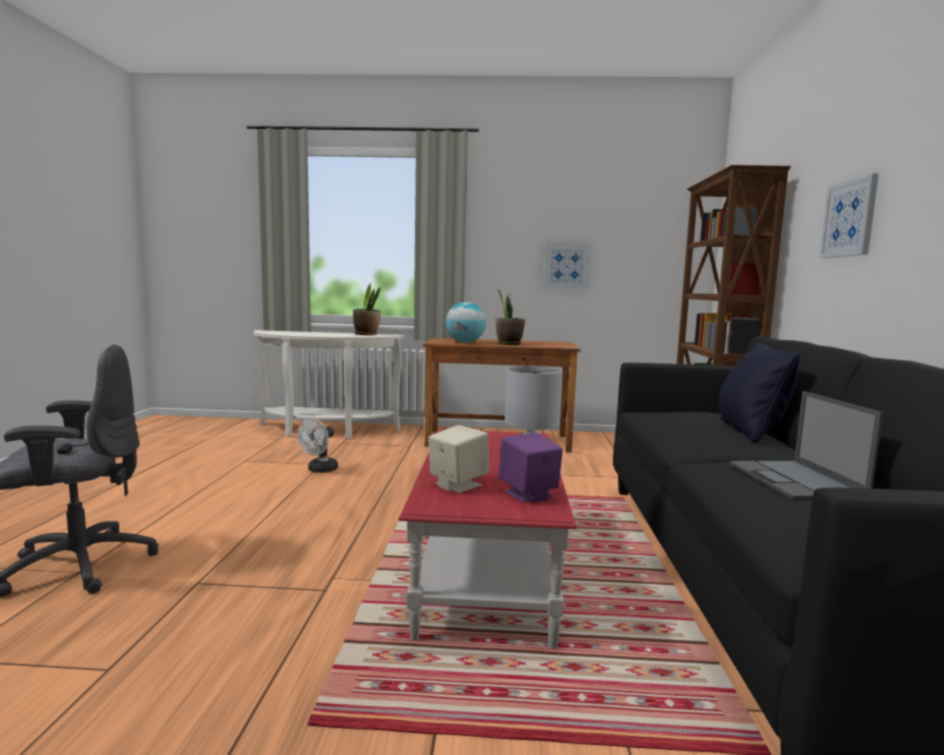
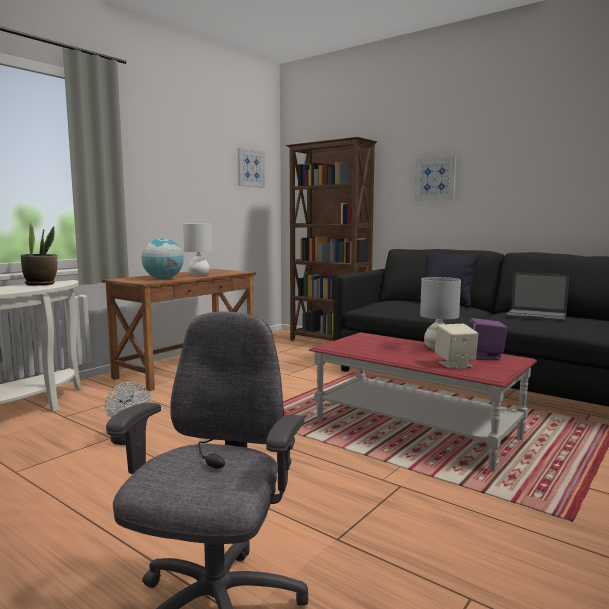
camera: 55 degrees left, 0 degrees up
potted plant [495,289,525,345] -> white table lamp [183,224,212,276]
picture [543,243,591,289] -> picture moved to [238,148,265,187]

